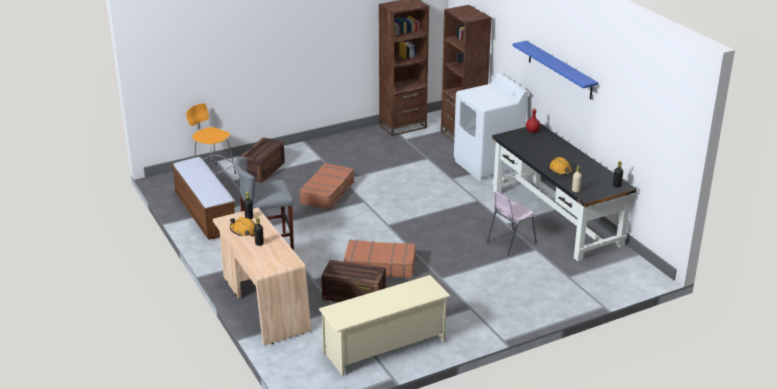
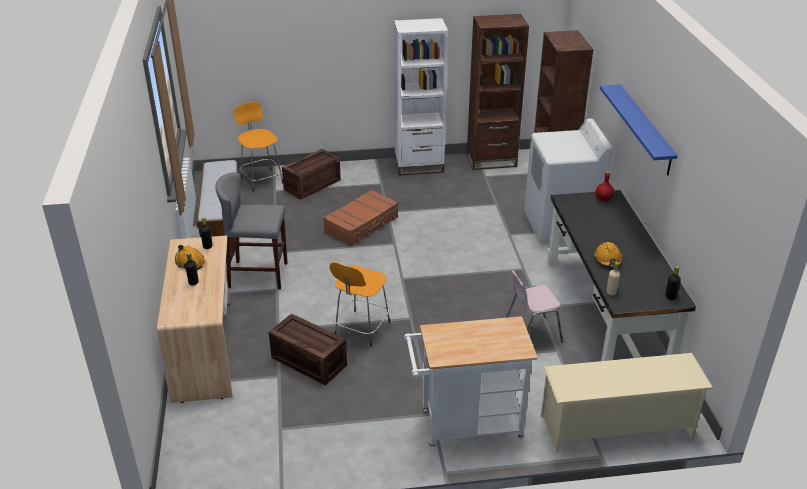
camera: 20 degrees right, 5 degrees up
beige shoe rack [319,275,451,376] -> beige shoe rack moved to [541,353,714,452]
brown suitcase [344,240,416,278] -> orange stool [329,262,390,347]
none -> white bookcase [394,18,448,176]
none -> white cart [404,316,538,448]

